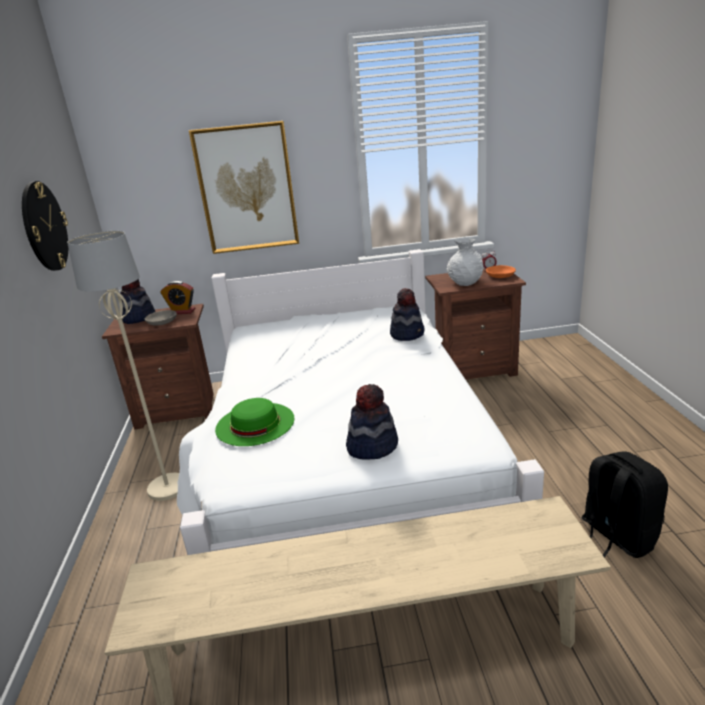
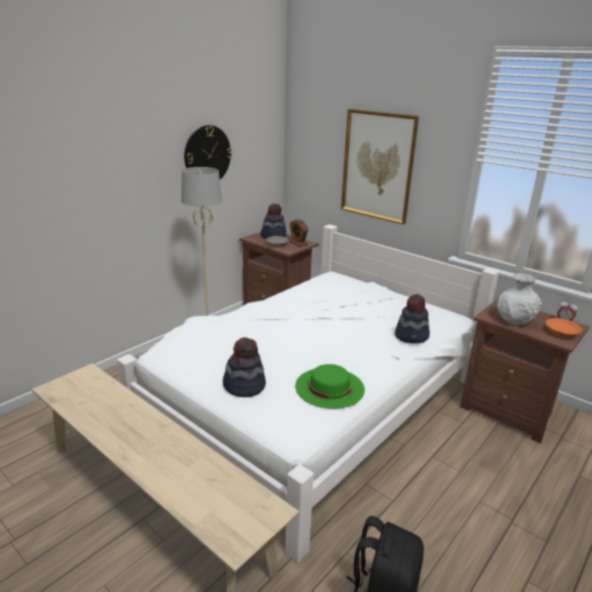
camera: 45 degrees right, 0 degrees up
green hat [215,398,294,446] -> green hat moved to [295,364,365,409]

